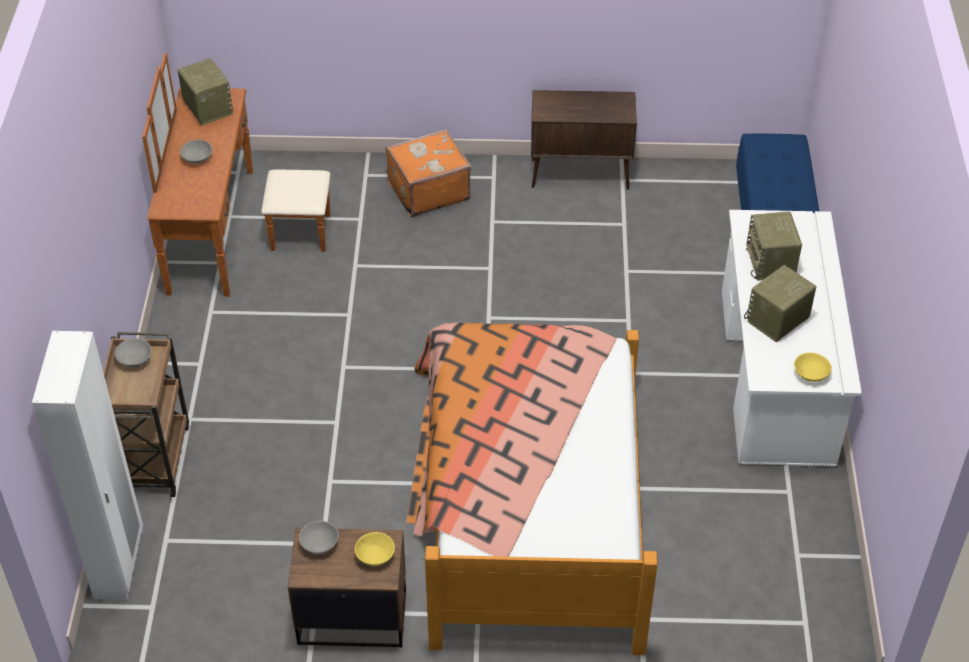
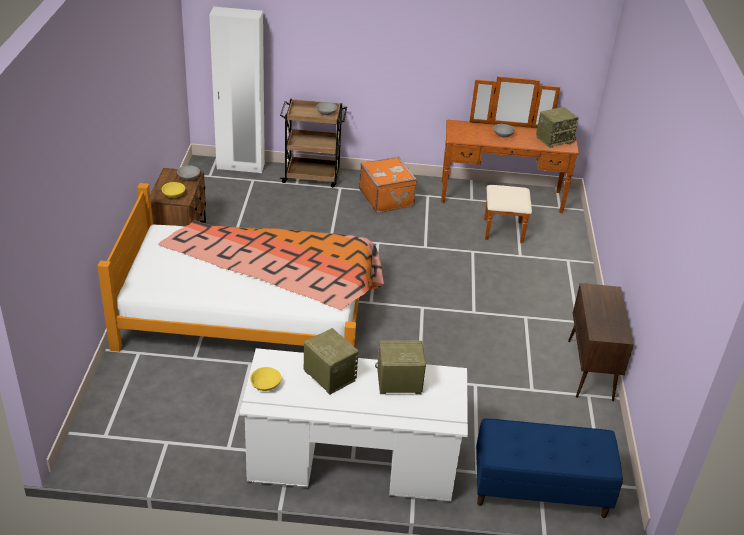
camera: 90 degrees right, 10 degrees down
orange suitcase [385,129,471,217] -> orange suitcase moved to [359,157,417,213]

